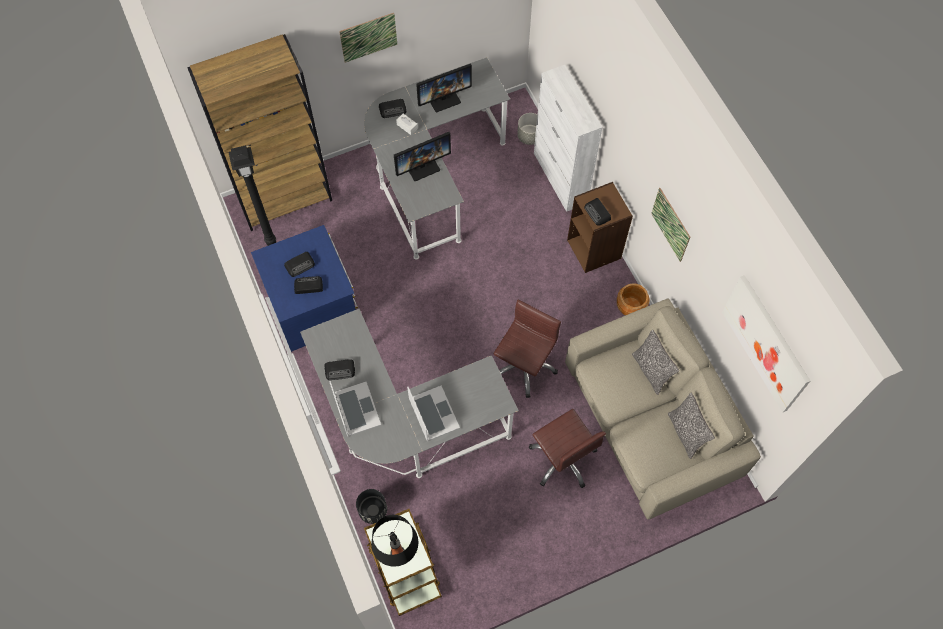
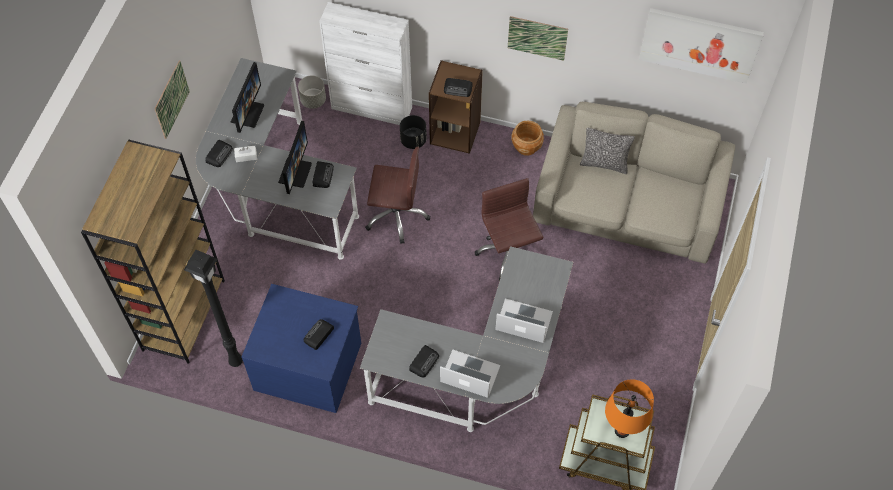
camera: 50 degrees left, 5 degrees down
radio [284,252,315,277] -> radio moved to [313,161,334,188]
black planter [356,489,387,524] -> black planter moved to [400,115,427,149]
black table lamp [371,515,418,567] -> orange table lamp [605,379,654,438]
brown office chair [529,409,606,488] -> brown office chair moved to [365,147,430,244]
pillow [668,393,715,459] -> none

